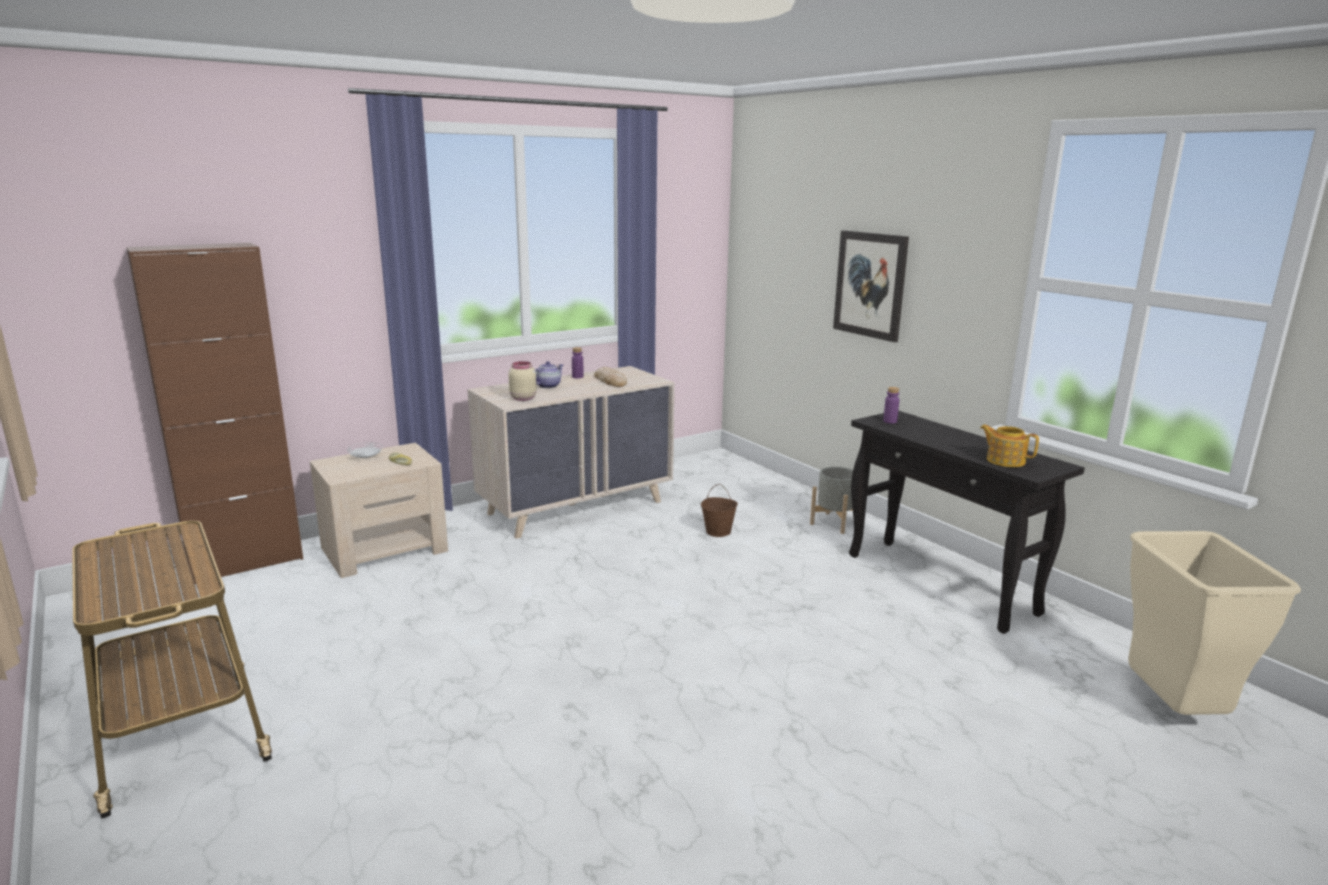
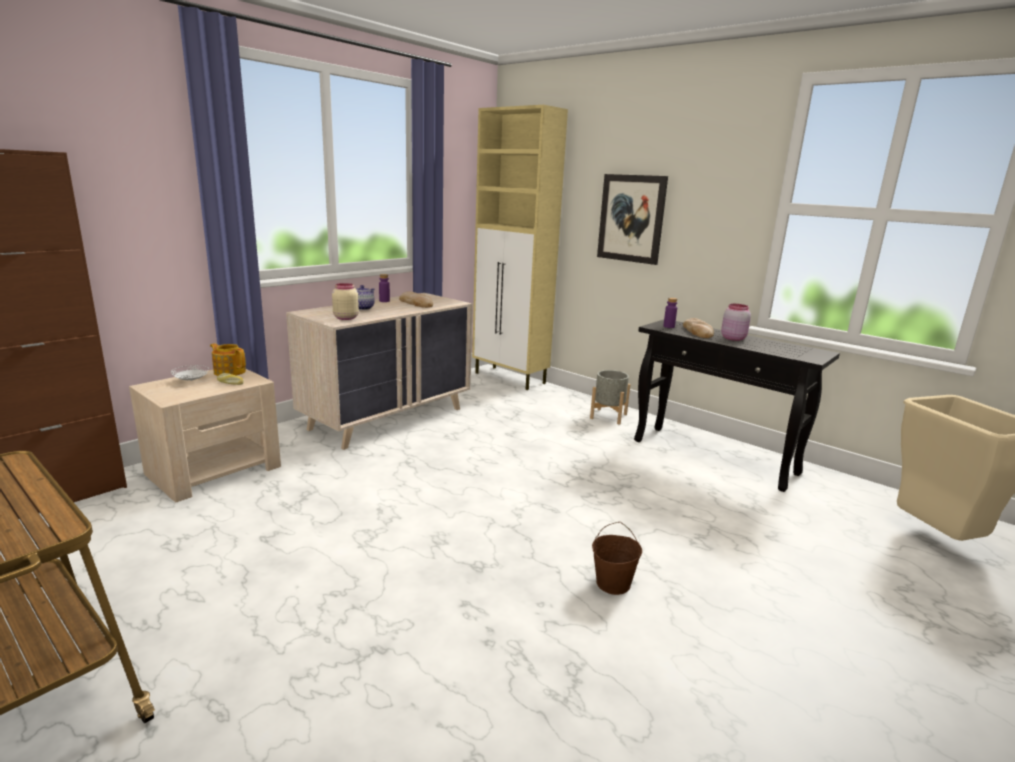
camera: 15 degrees left, 0 degrees up
brown bucket [701,484,738,537] -> brown bucket moved to [592,522,642,595]
teapot [980,425,1039,467] -> teapot moved to [210,343,246,376]
none -> beige cabinet [472,105,568,390]
none -> bread [683,318,714,338]
none -> pink jar [721,304,751,341]

